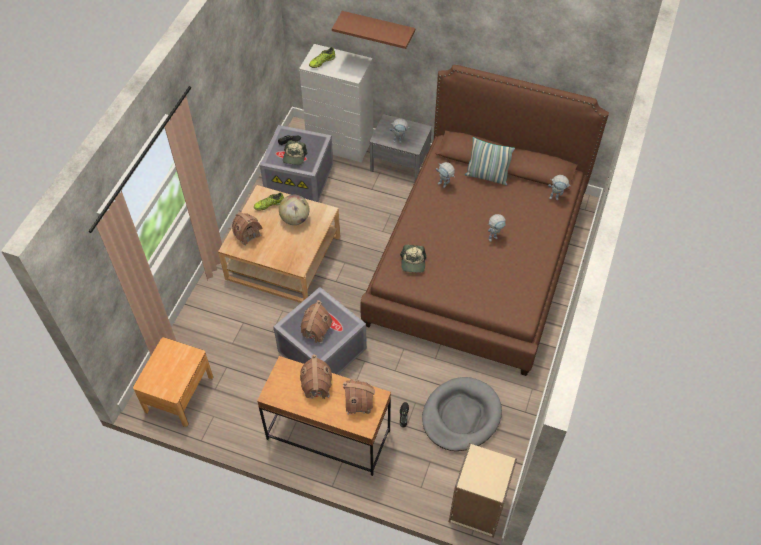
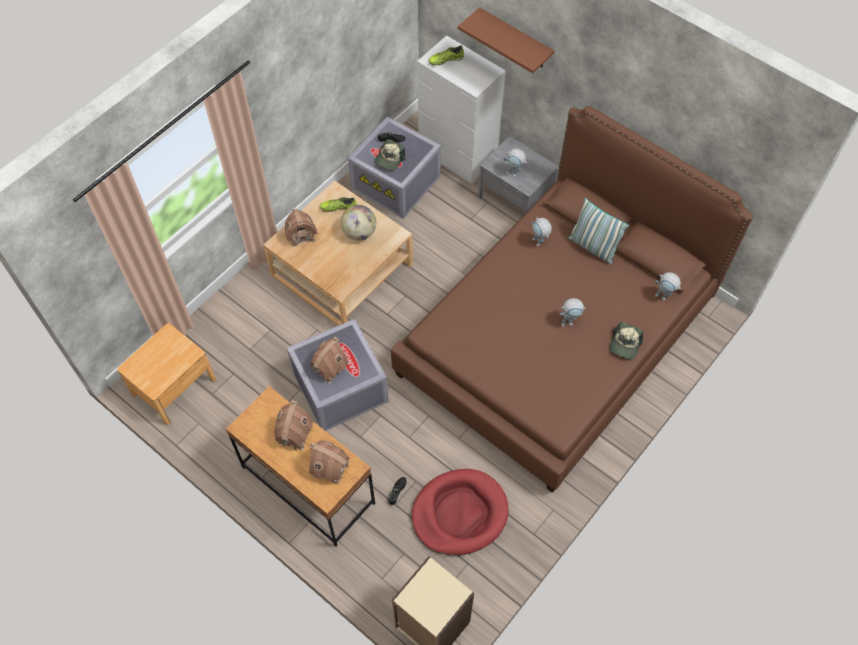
camera: 20 degrees right, 5 degrees up
cap [400,245,427,273] -> cap moved to [609,322,643,360]
grey dog bed [422,377,502,451] -> red dog bed [412,469,509,555]

